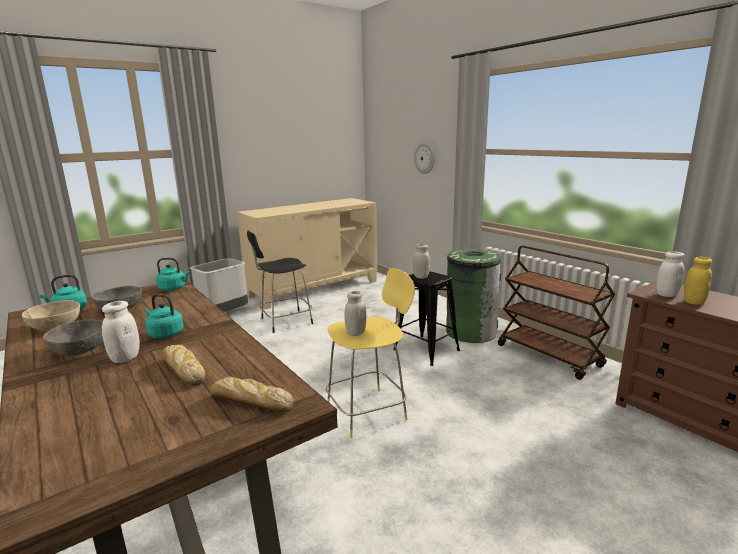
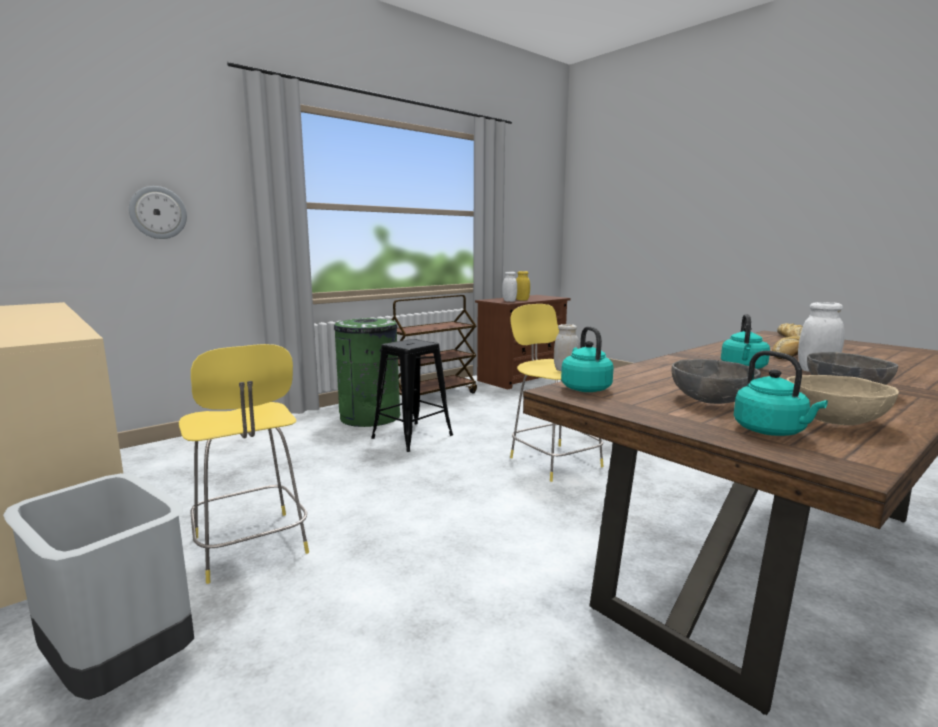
camera: 95 degrees left, 5 degrees down
black stool [247,230,313,333] -> yellow stool [179,344,309,584]
white jar [413,244,430,279] -> none

